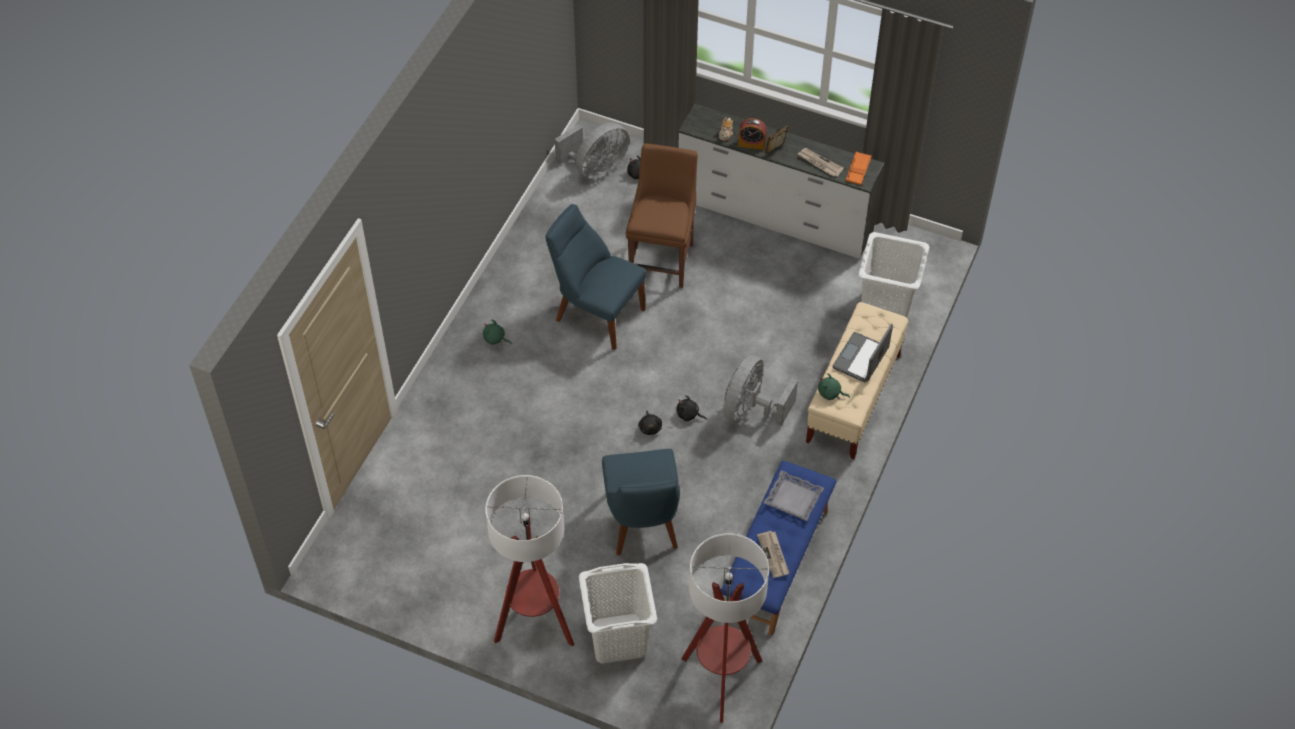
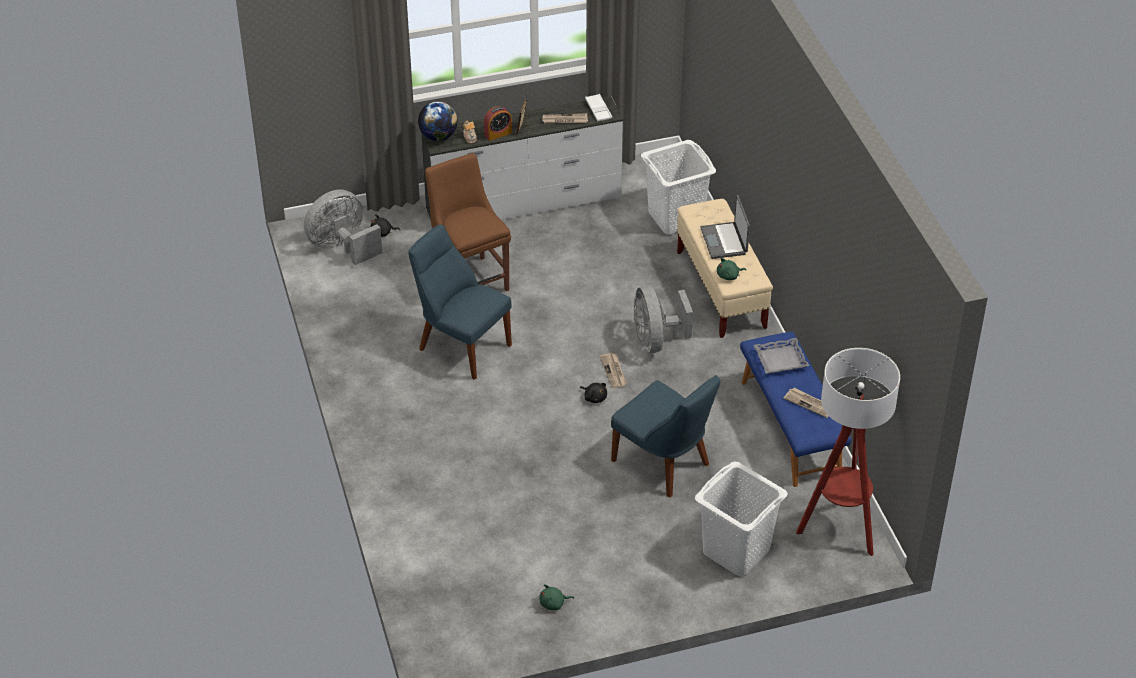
camera: 40 degrees left, 10 degrees down
green plush toy [483,319,512,345] -> green plush toy moved to [539,584,574,610]
floor lamp [485,475,574,646] -> none
blue chair [546,204,646,350] -> blue chair turned 45 degrees clockwise [408,225,512,380]
grey fan [555,123,629,179] -> grey fan turned 135 degrees counterclockwise [304,190,382,265]
black plush toy [676,395,707,421] -> newspaper [600,353,627,388]
orange tray [845,151,871,185] -> white tray [585,94,612,121]
none -> globe [418,101,458,141]

